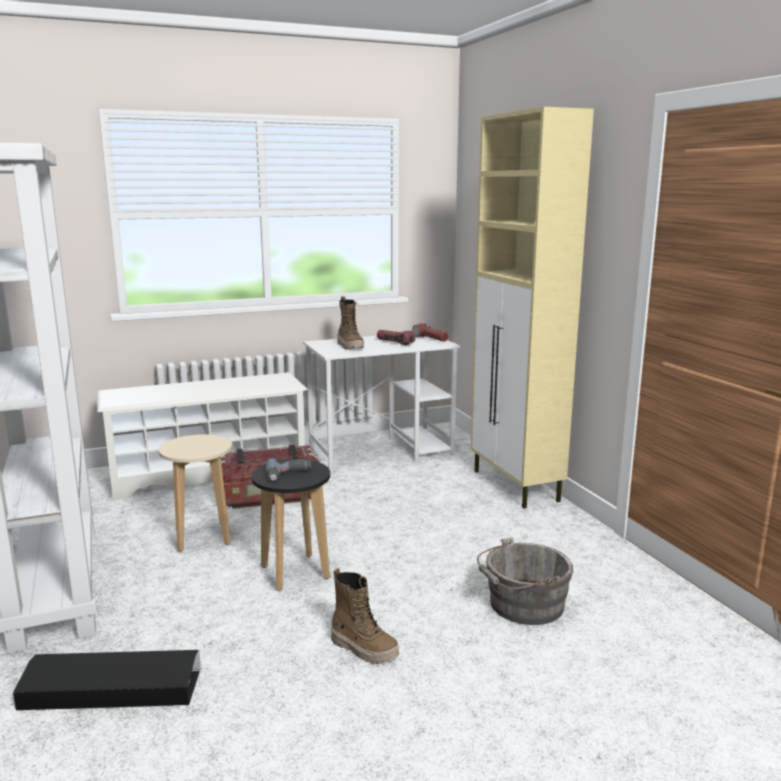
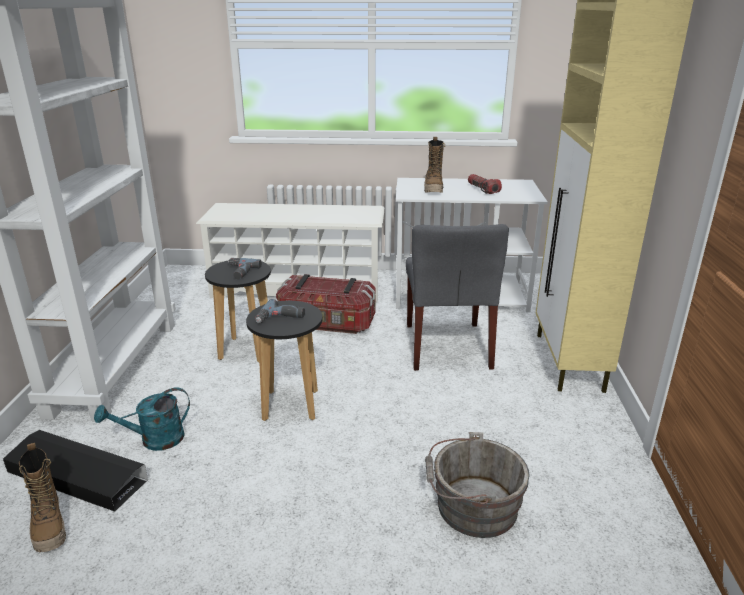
camera: 25 degrees right, 10 degrees up
beige stool [159,434,232,552] -> black stool [205,261,271,362]
boot [331,568,399,664] -> boot moved to [19,443,66,553]
flashlight [412,323,448,342] -> none
none -> turquoise watering can [94,387,190,451]
none -> power drill [228,258,262,280]
none -> grey chair [406,224,509,371]

